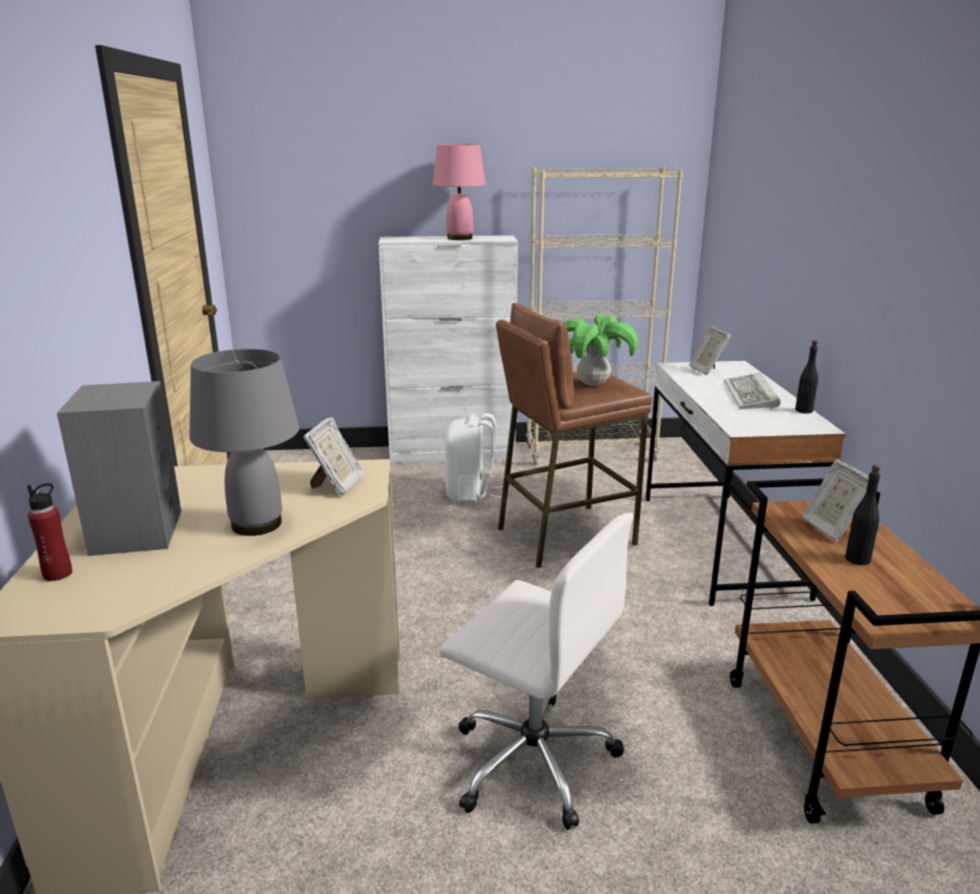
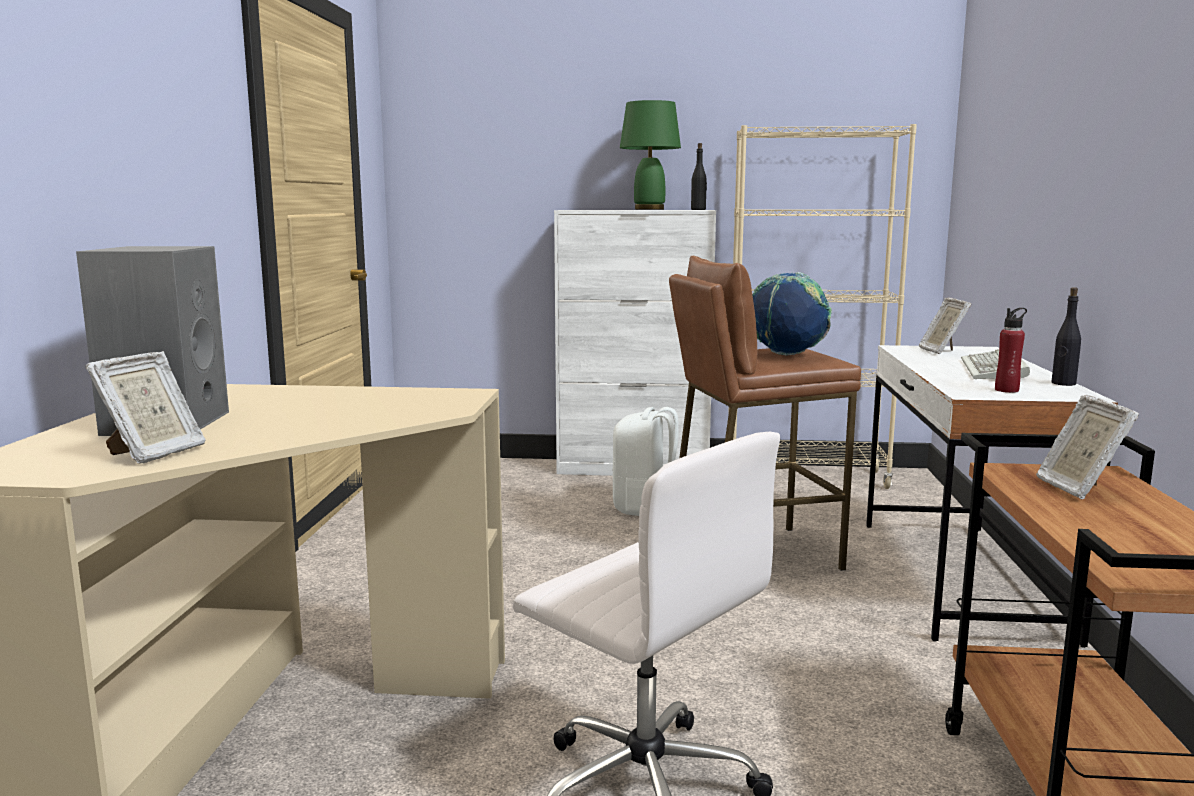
camera: 10 degrees right, 10 degrees down
red bottle [27,483,72,581] -> red bottle moved to [995,308,1027,393]
grey table lamp [190,349,299,536] -> none
picture frame [303,417,365,496] -> picture frame moved to [85,351,206,464]
pink table lamp [433,144,486,240] -> green table lamp [620,100,681,210]
potted plant [563,314,638,386] -> globe [752,272,832,355]
black bottle [845,465,880,565] -> black bottle moved to [691,143,707,210]

